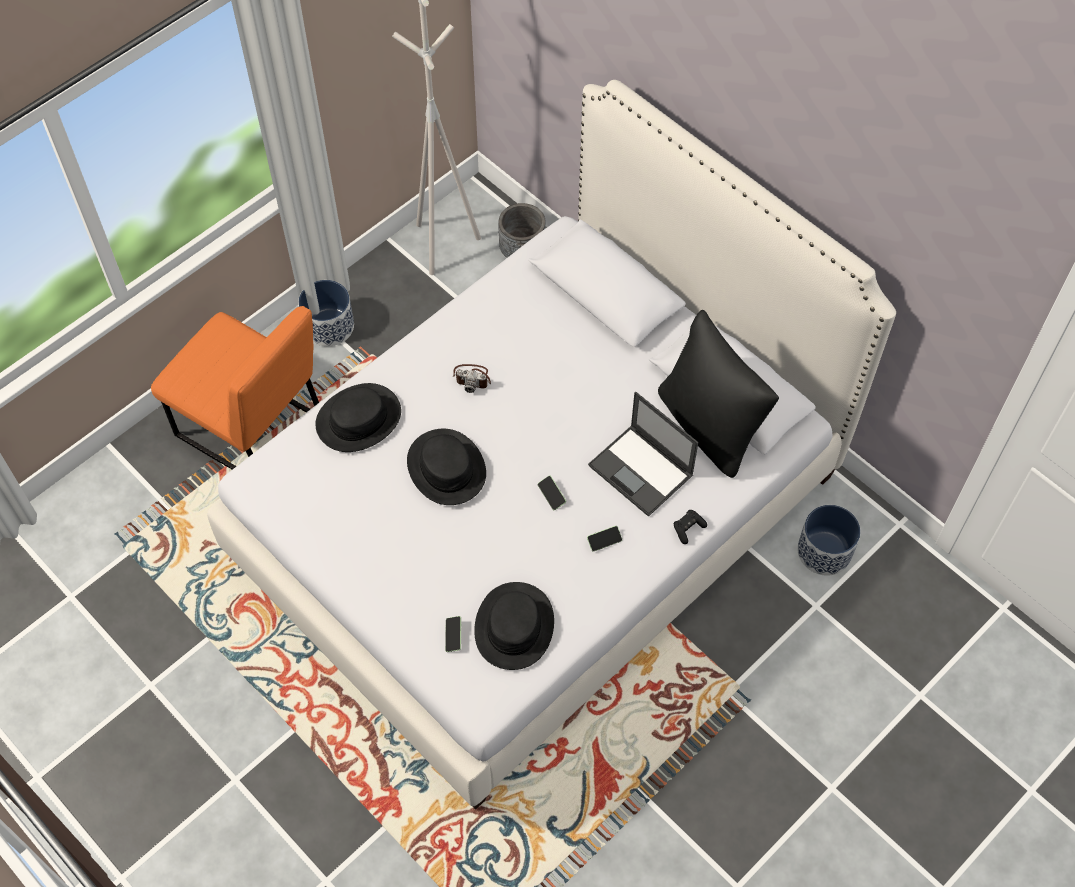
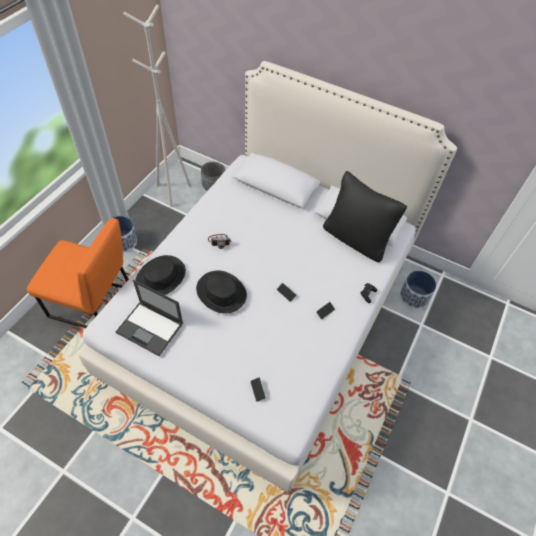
camera: 20 degrees left, 5 degrees down
black hat [474,582,554,670] -> none
laptop [588,392,698,517] -> laptop moved to [116,280,183,356]

